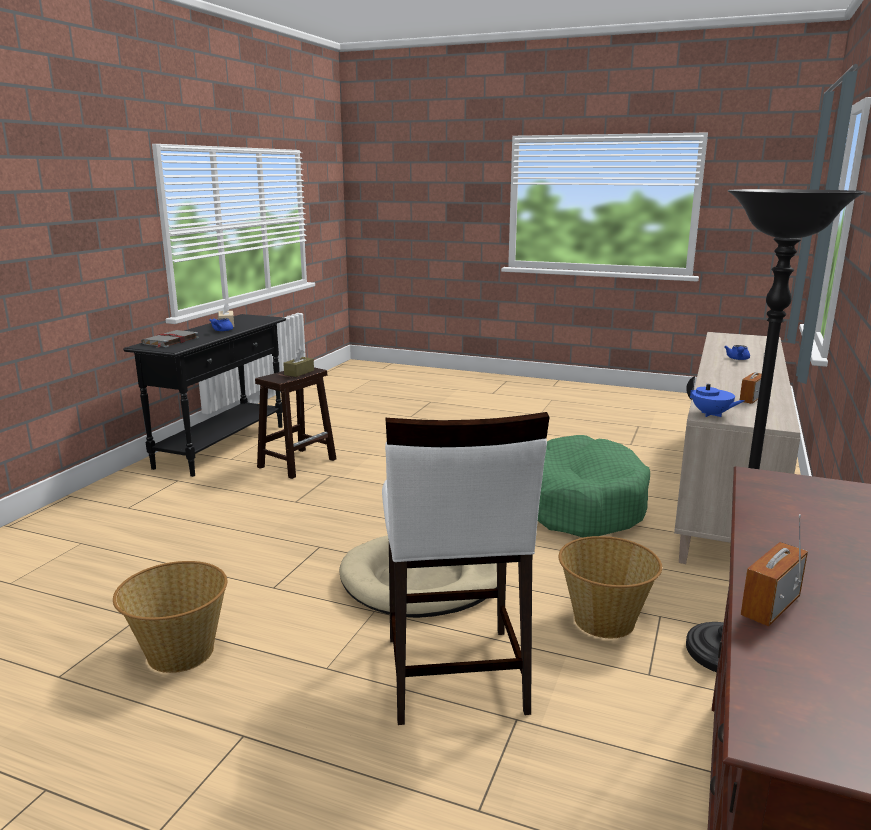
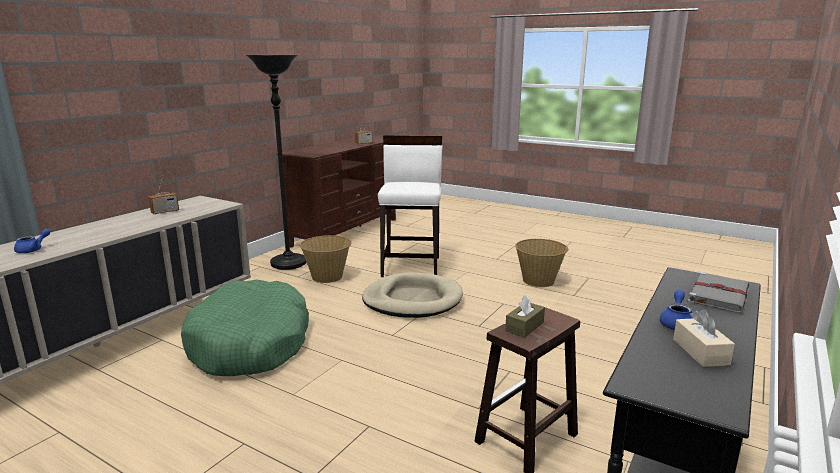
camera: 170 degrees left, 0 degrees up
blue teapot [686,376,745,417] -> none

